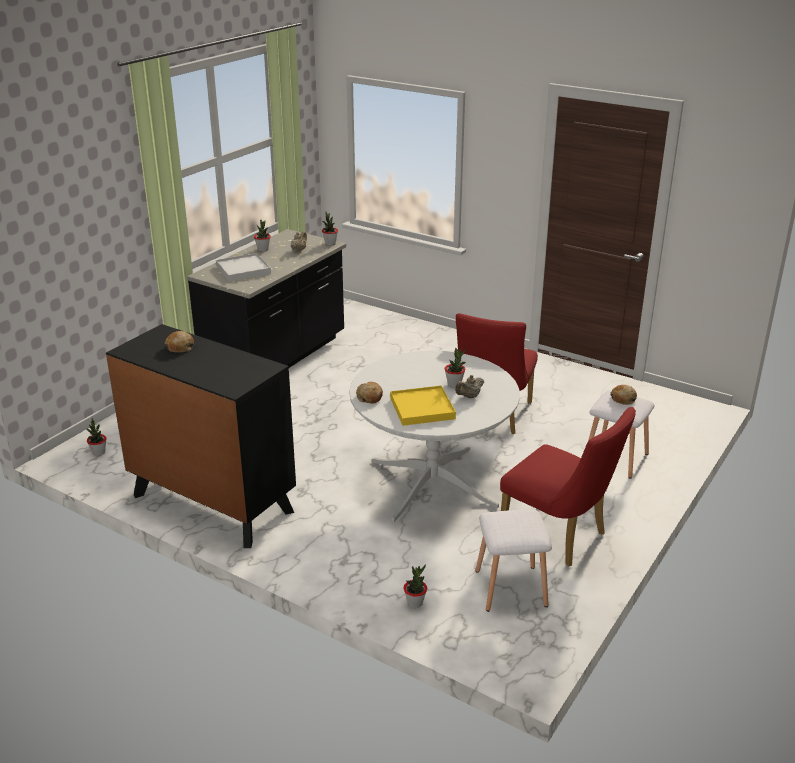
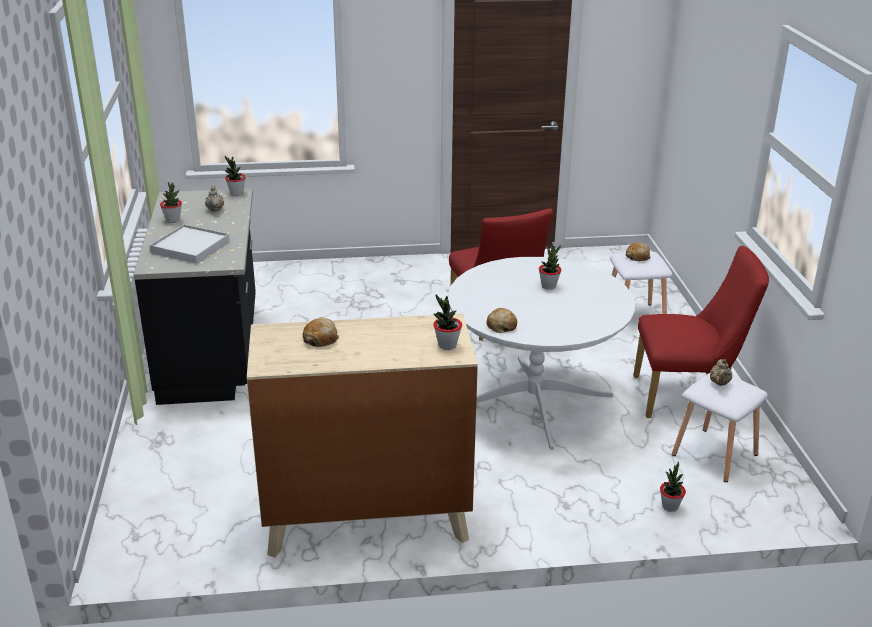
camera: 40 degrees left, 0 degrees up
potted plant [86,418,107,456] -> potted plant moved to [433,294,462,350]
black dresser [106,324,296,548] -> beige dresser [247,314,478,558]
yellow tray [390,386,456,426] -> none
beige teapot [455,375,484,398] -> beige teapot moved to [710,359,732,386]

